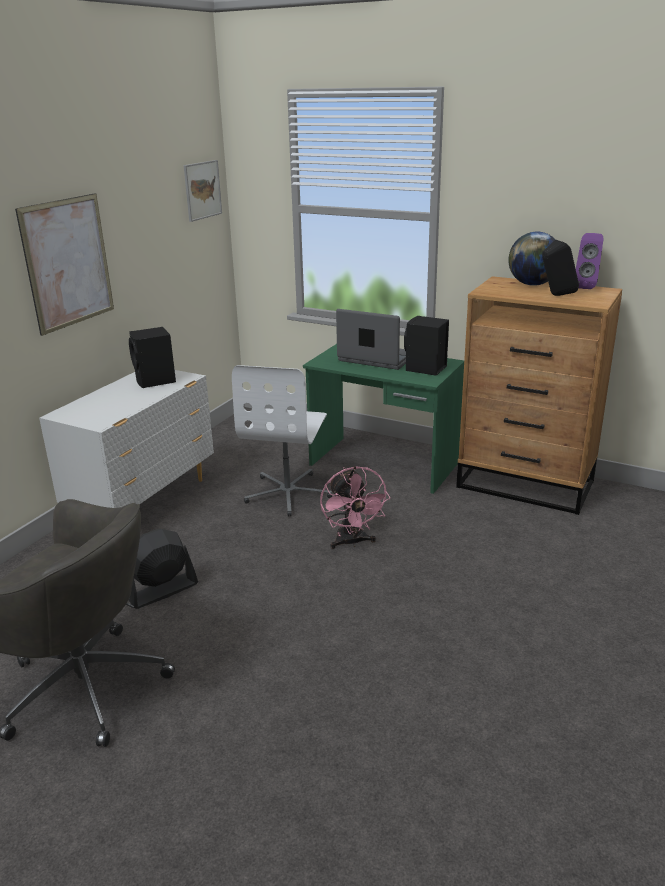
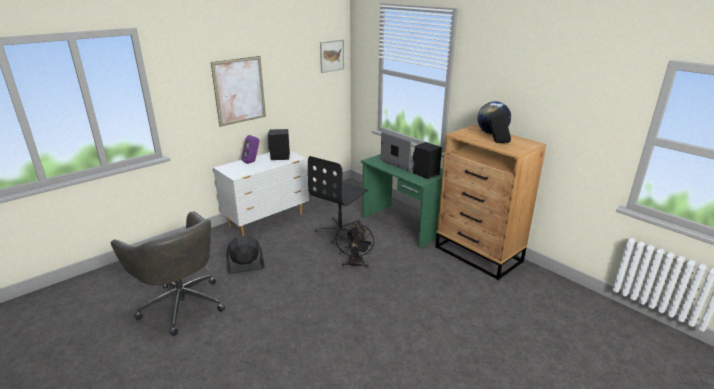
camera: 20 degrees right, 0 degrees up
white office chair [232,365,332,517] -> black office chair [308,156,368,244]
pink fan [320,466,390,549] -> black fan [334,223,374,268]
purple speaker [576,233,604,289] -> purple speaker moved to [241,135,260,164]

